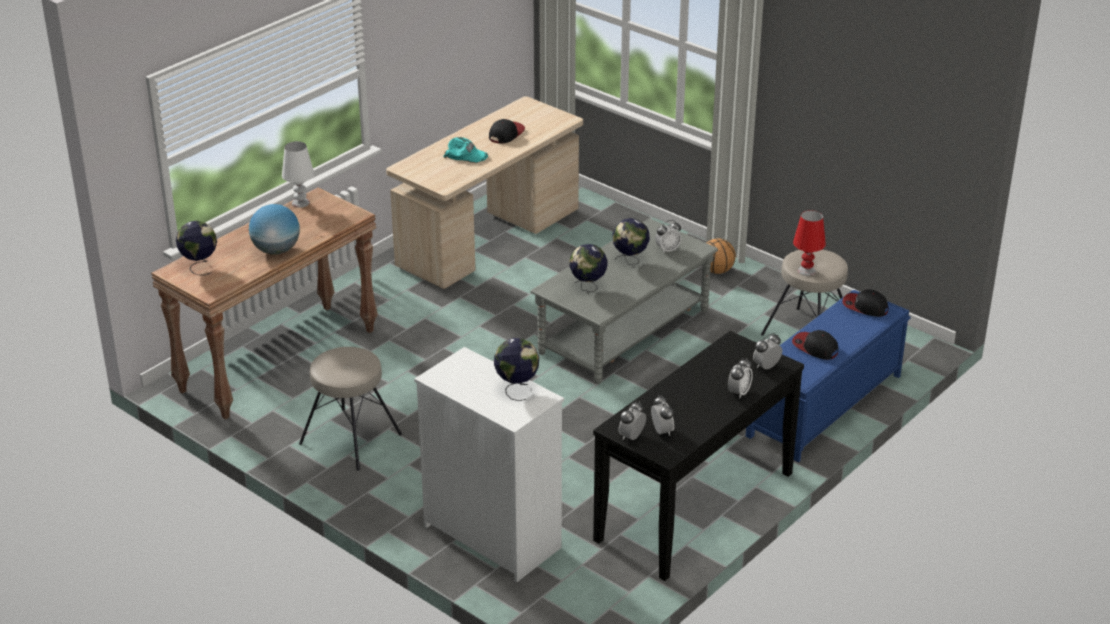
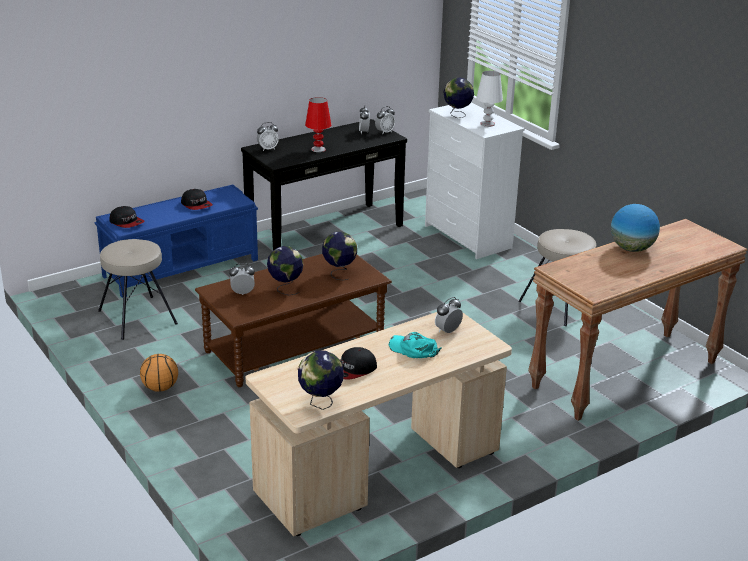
camera: 165 degrees left, 5 degrees down
globe [176,221,217,275] -> globe moved to [298,350,344,410]
white table lamp [282,141,314,208] -> white table lamp moved to [476,71,503,127]
grey coffee table [530,218,718,384] -> brown coffee table [195,254,392,387]
alarm clock [728,358,753,399] -> alarm clock moved to [435,297,463,333]
red table lamp [793,210,826,276] -> red table lamp moved to [305,97,331,152]

